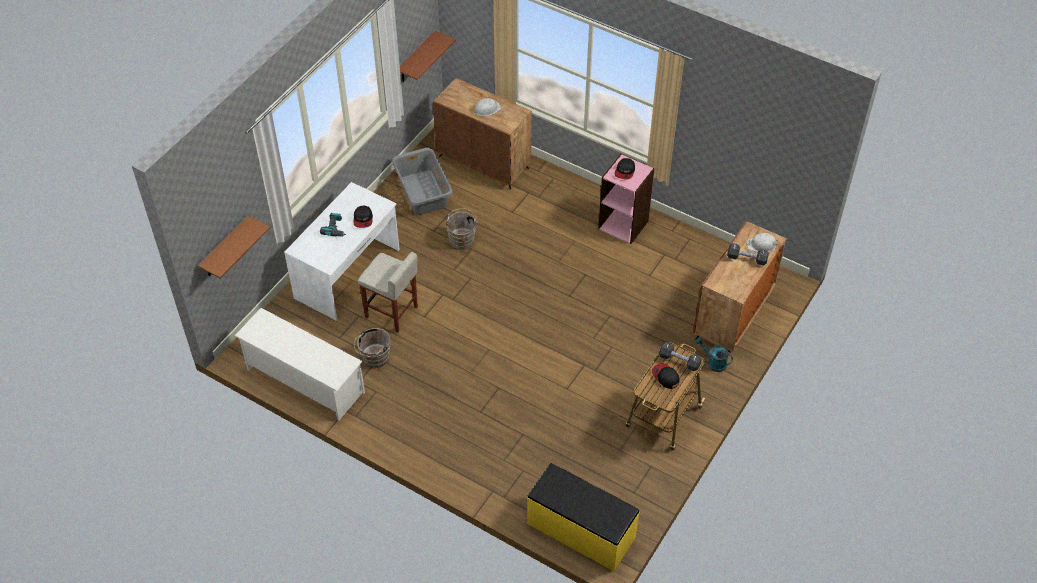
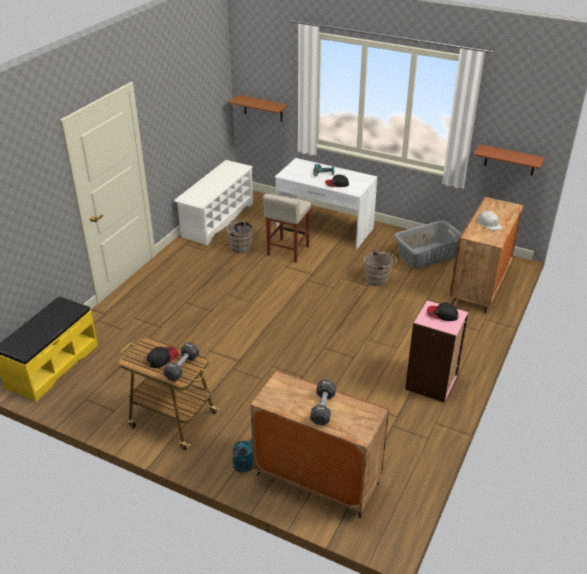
camera: 85 degrees right, 15 degrees down
white hard hat [746,233,778,252] -> none

